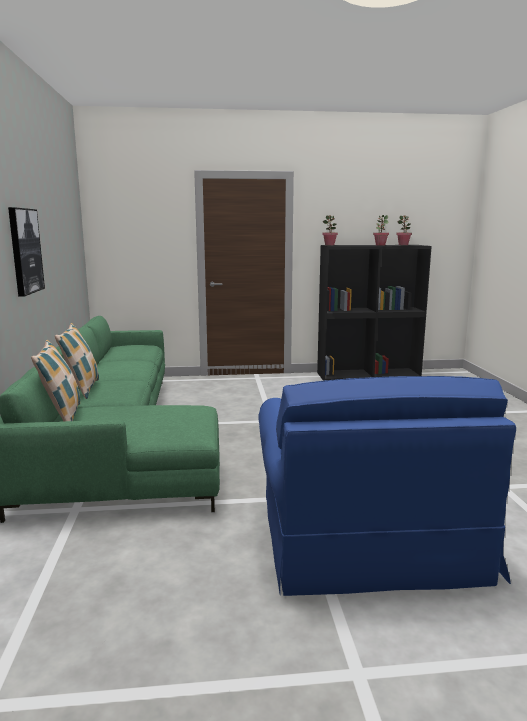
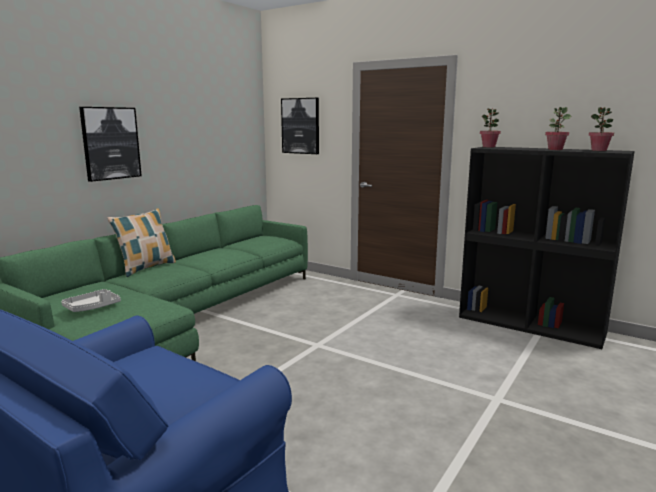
camera: 40 degrees right, 0 degrees up
pillow [31,340,80,421] -> none
none -> grey tray [61,289,121,312]
none -> picture [281,98,319,154]

